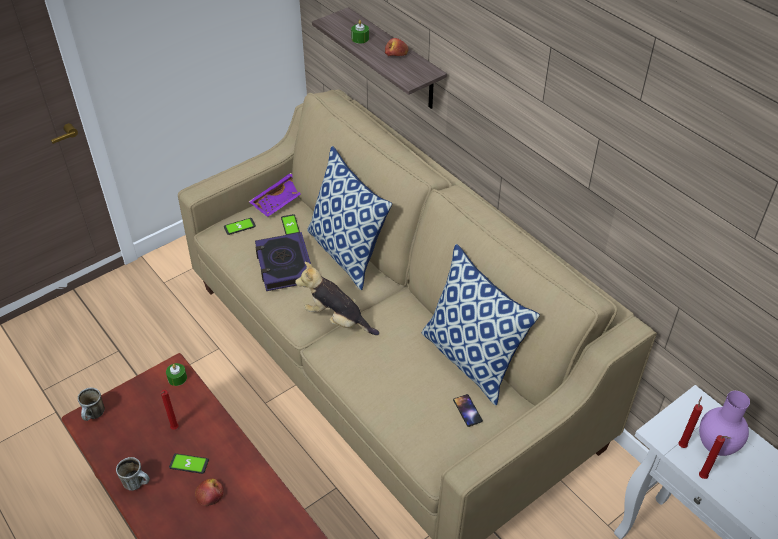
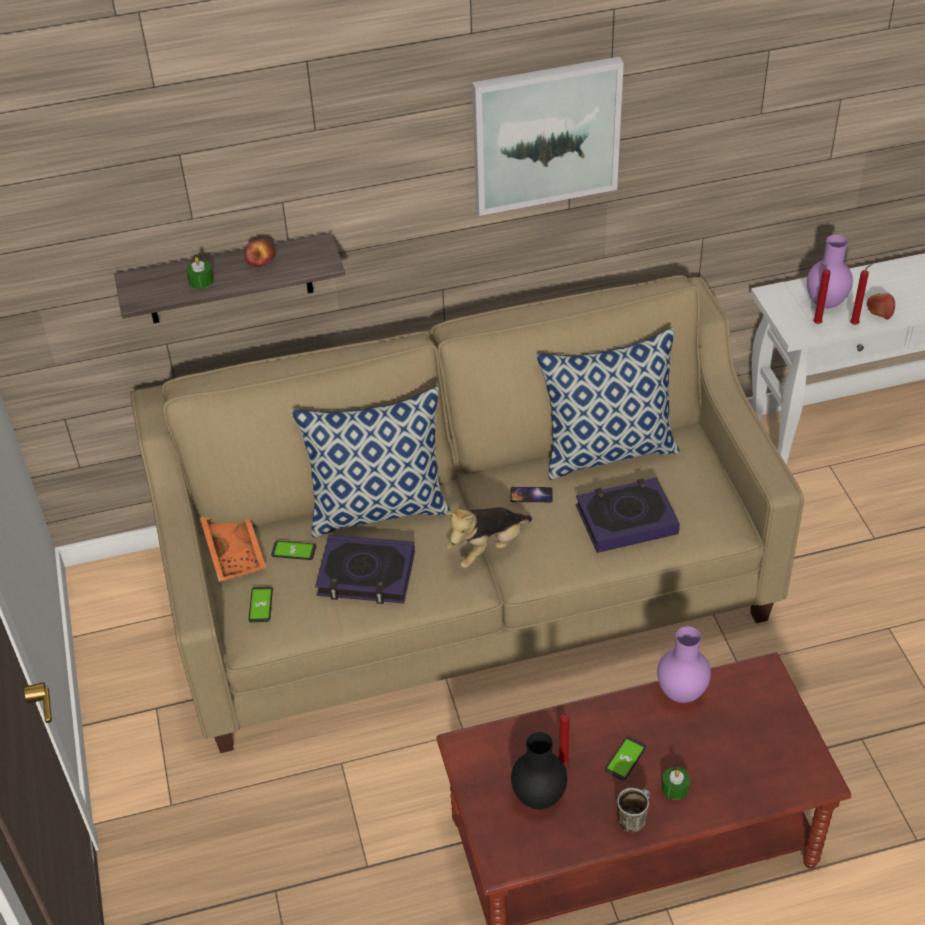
camera: 65 degrees left, 0 degrees up
mug [78,387,105,421] -> none
green candle [166,363,187,386] -> green candle moved to [662,767,690,800]
apple [195,478,224,506] -> apple moved to [867,293,895,320]
purple tray [249,173,301,217] -> orange tray [200,517,266,582]
phone [453,394,483,427] -> phone moved to [510,487,553,502]
none -> picture [472,57,624,216]
none -> black vase [511,732,567,810]
none -> book [576,478,680,553]
none -> purple vase [657,626,711,703]

